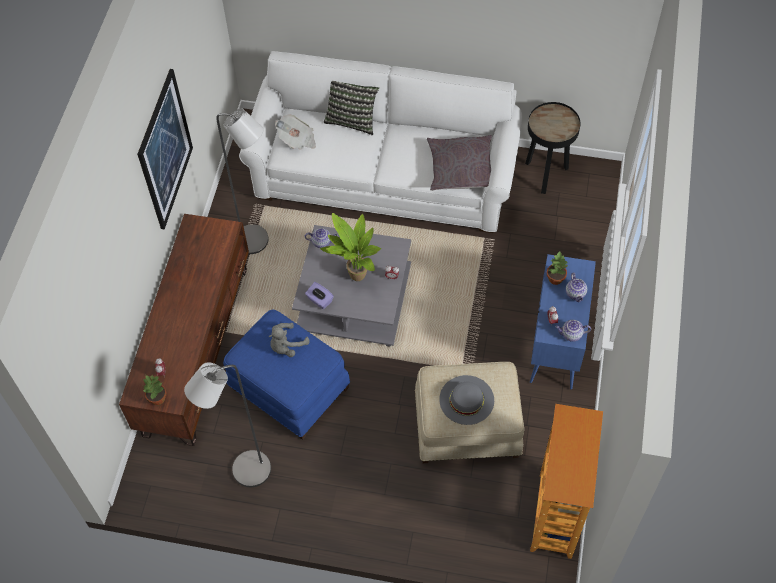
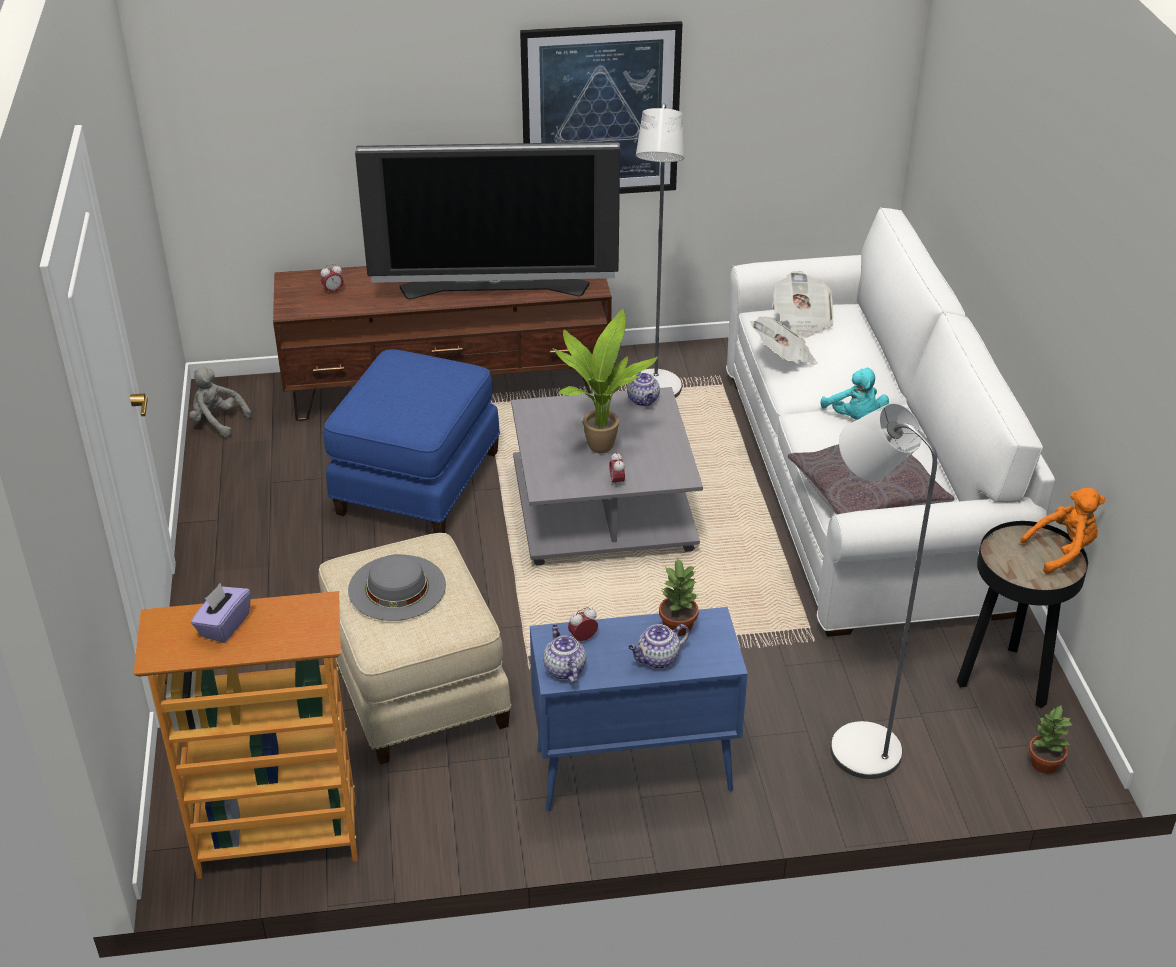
camera: 70 degrees right, 20 degrees down
potted plant [143,375,166,405] -> potted plant moved to [1029,704,1071,774]
grey floor lamp [184,362,271,487] -> grey floor lamp moved to [830,403,937,779]
grey plush toy [269,323,310,357] -> grey plush toy moved to [189,367,252,437]
purple tissue box [305,282,334,309] -> purple tissue box moved to [191,583,251,643]
pillow [324,81,379,135] -> none
none -> television [355,142,620,300]
none -> newspaper [750,317,818,364]
none -> turquoise plush toy [820,368,889,420]
none -> orange plush toy [1020,488,1105,574]

